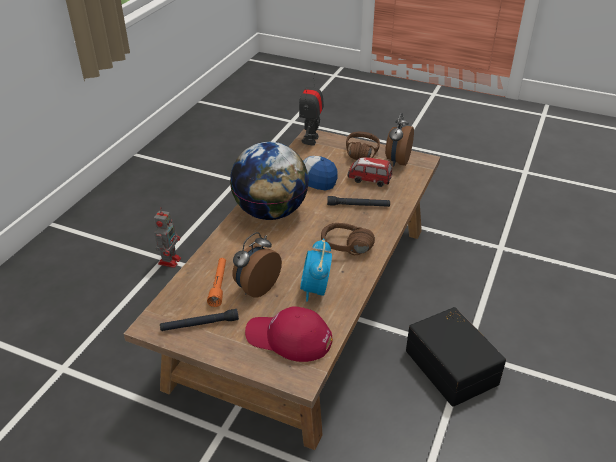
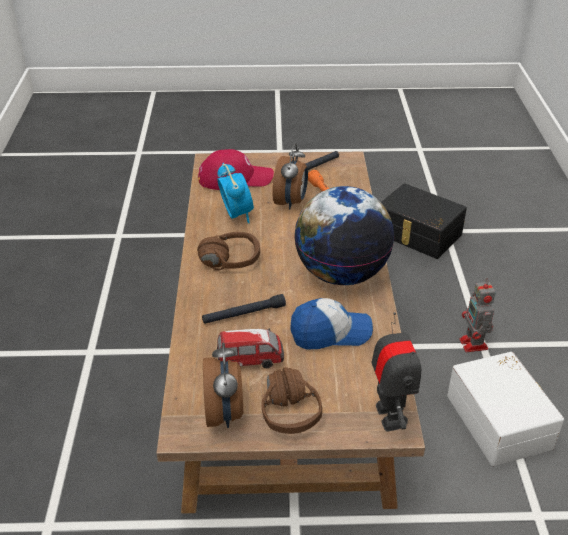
camera: 155 degrees right, 0 degrees up
black storage box [406,307,506,407] -> black storage box moved to [381,183,467,259]
none -> white storage box [447,352,564,466]

